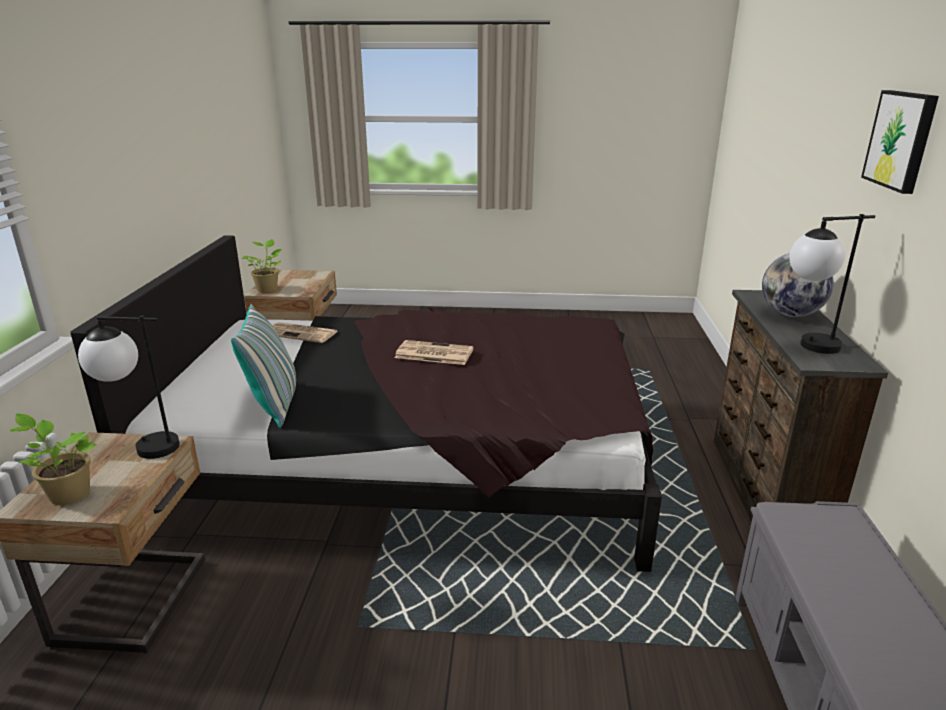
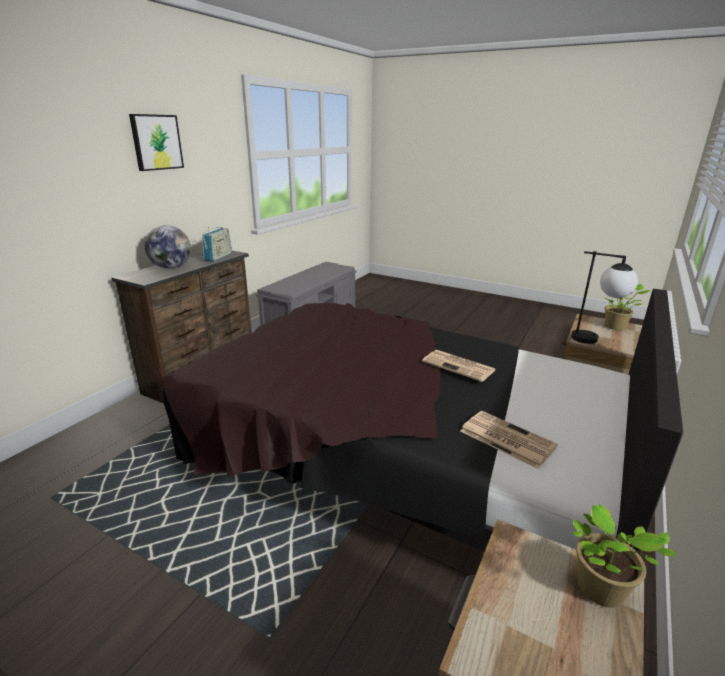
camera: 155 degrees left, 0 degrees up
pillow [231,304,296,428] -> none
newspaper [395,340,474,365] -> newspaper moved to [422,350,496,382]
table lamp [789,214,875,354] -> radio [202,227,232,262]

